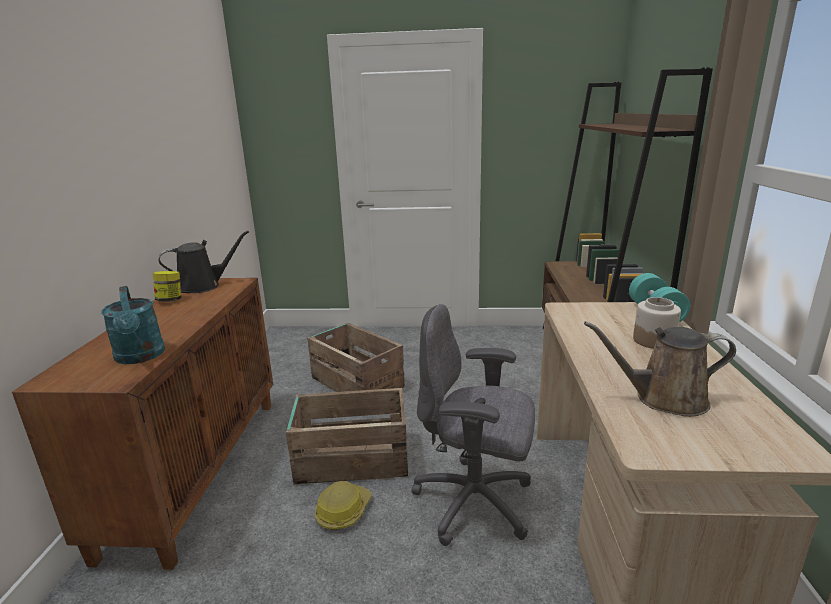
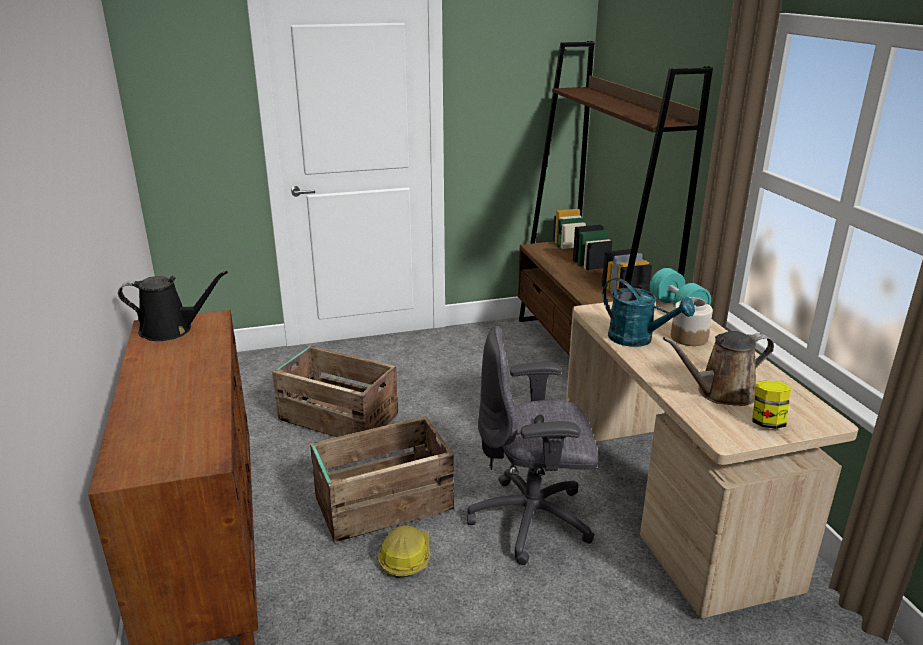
camera: 20 degrees left, 5 degrees up
turquoise watering can [101,286,165,364] -> turquoise watering can moved to [603,278,695,347]
jar [153,271,181,302] -> jar moved to [752,380,791,429]
black watering can [159,231,249,293] -> black watering can turned 45 degrees clockwise [118,271,228,341]

